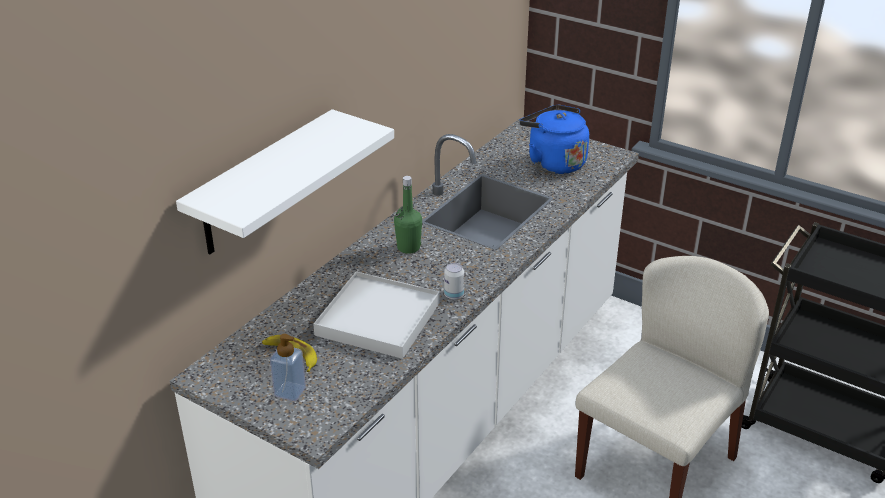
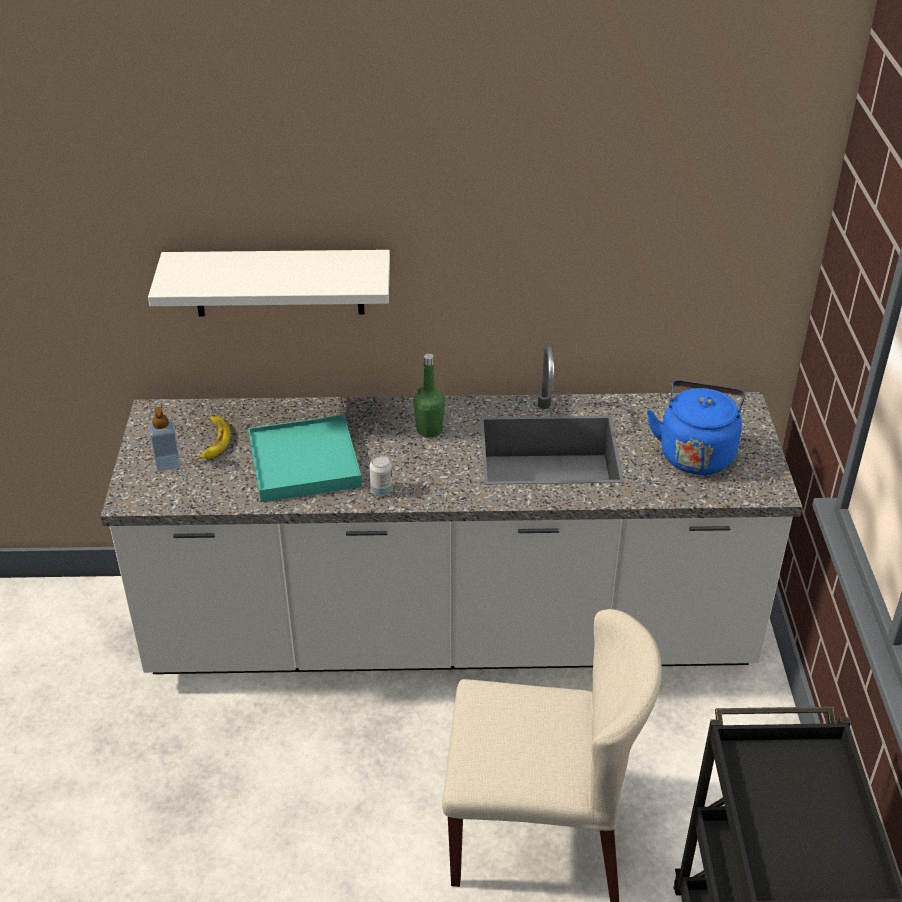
camera: 55 degrees right, 5 degrees up
white tray [313,271,440,359] -> turquoise tray [248,415,362,502]

